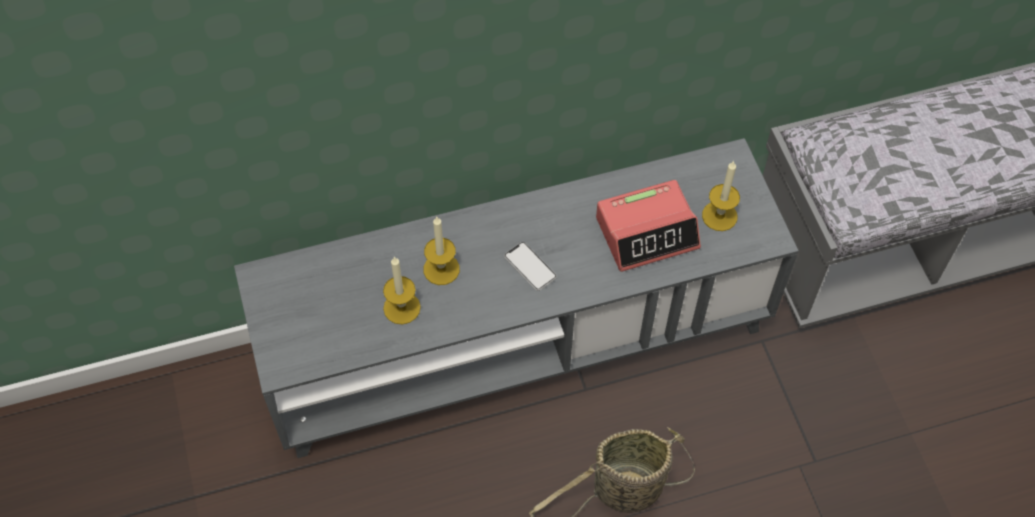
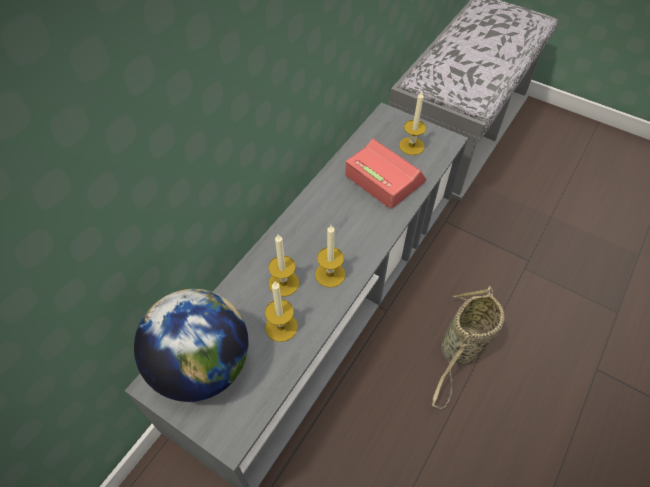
camera: 40 degrees left, 5 degrees down
phone [504,242,557,291] -> none
alarm clock [596,180,701,272] -> alarm clock turned 75 degrees counterclockwise [345,138,426,209]
none -> globe [134,289,248,402]
none -> candle [315,225,345,288]

